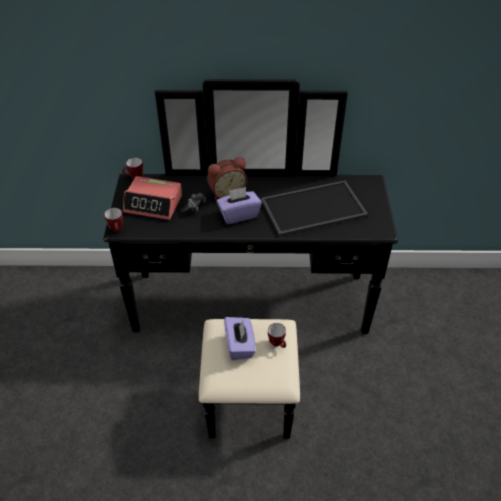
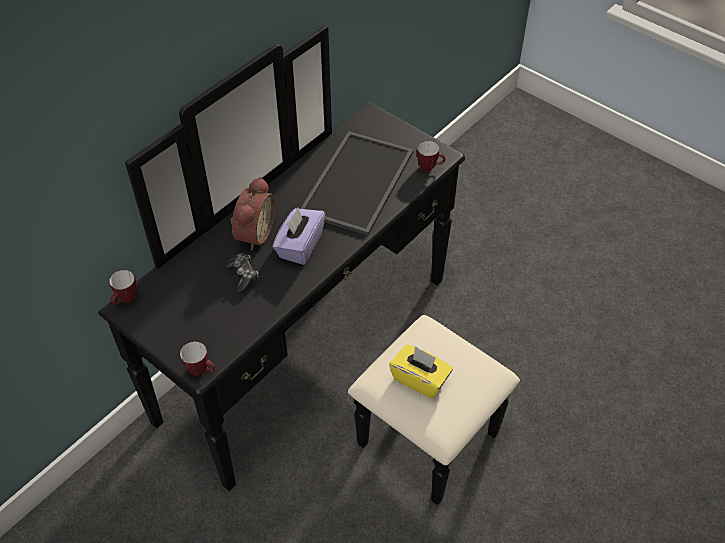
camera: 50 degrees left, 5 degrees up
alarm clock [123,176,182,220] -> none
purple tissue box [224,317,256,360] -> yellow tissue box [389,345,453,399]
mug [268,323,286,348] -> mug moved to [417,141,446,172]

